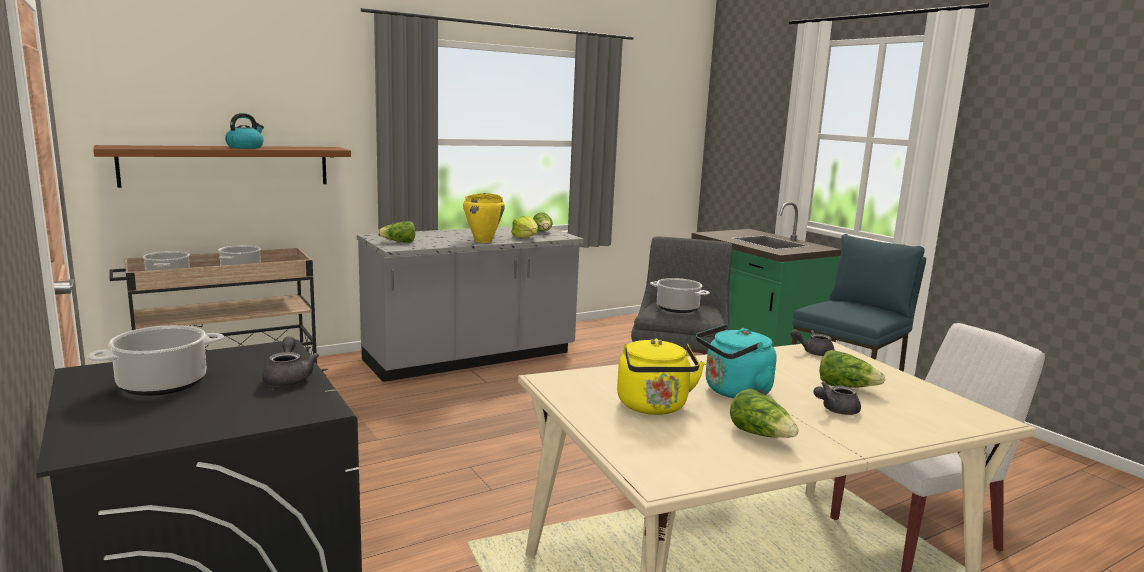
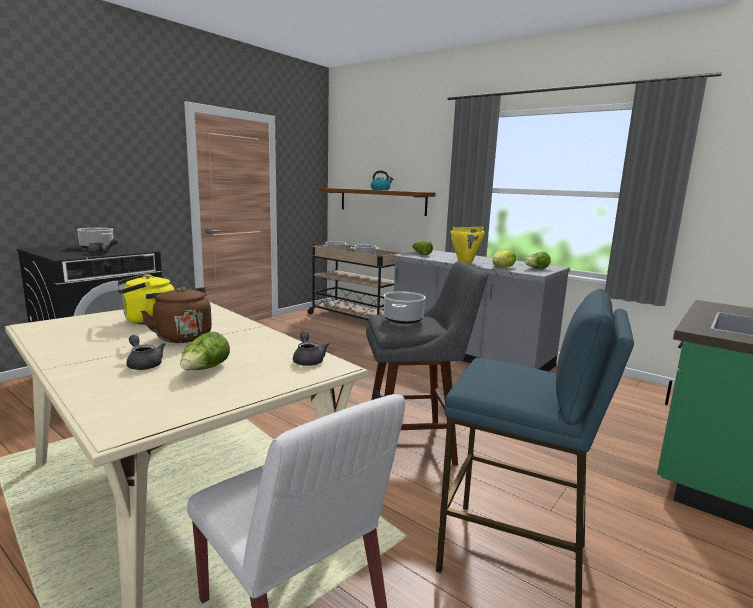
camera: 70 degrees right, 0 degrees up
turquoise kettle [696,324,777,398] -> brown kettle [141,287,212,343]
lettuce [730,389,799,438] -> none

